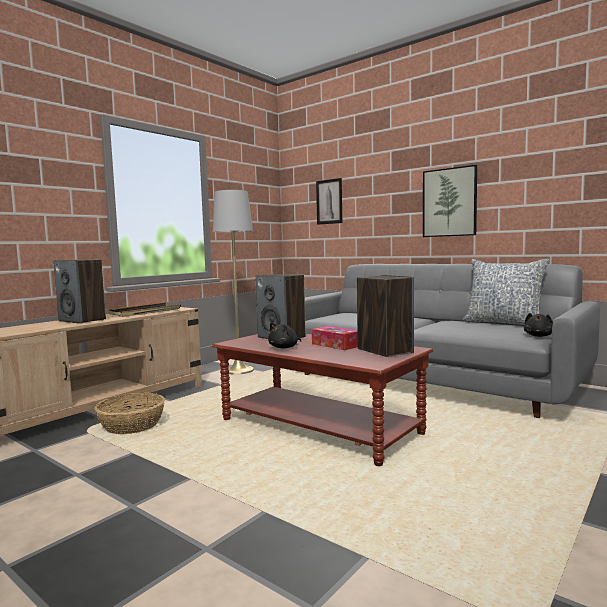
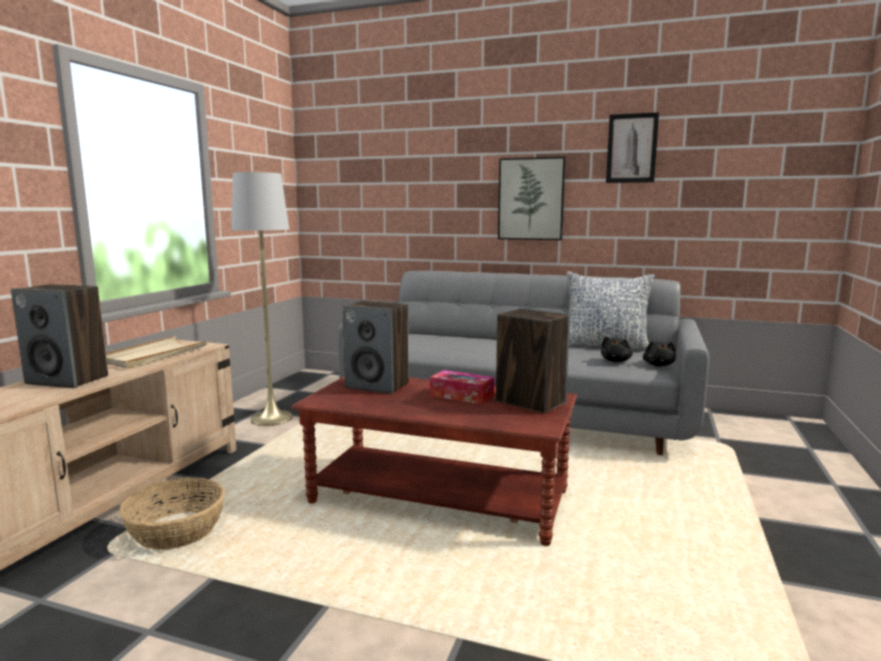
camera: 20 degrees left, 5 degrees up
black tray [108,302,181,317] -> beige tray [106,336,208,369]
black plush toy [268,322,301,348] -> black plush toy moved to [601,336,633,362]
picture [316,178,342,225] -> picture moved to [606,112,659,183]

